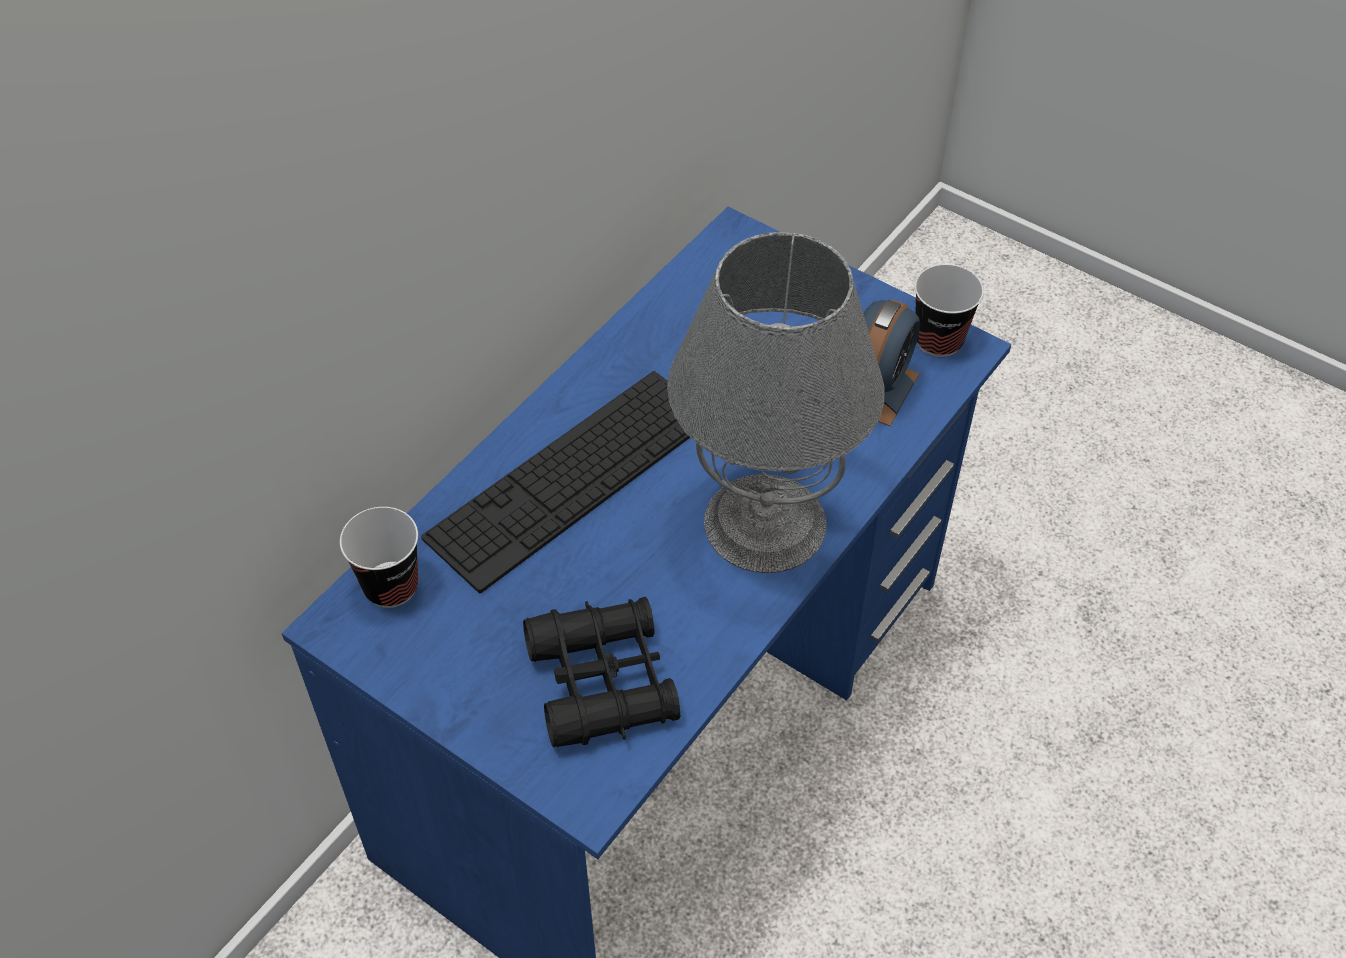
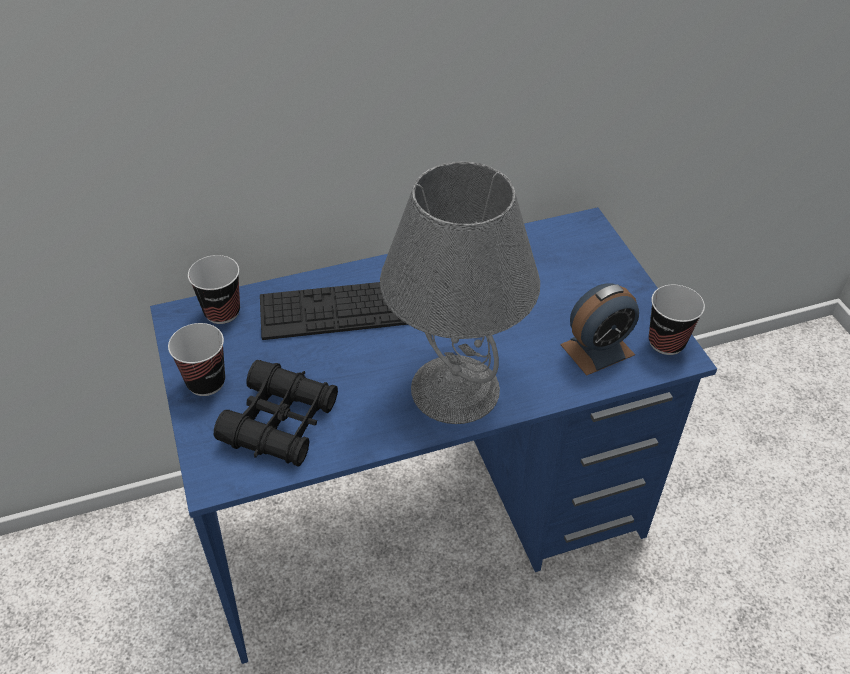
camera: 35 degrees right, 5 degrees down
none -> cup [168,323,225,396]

